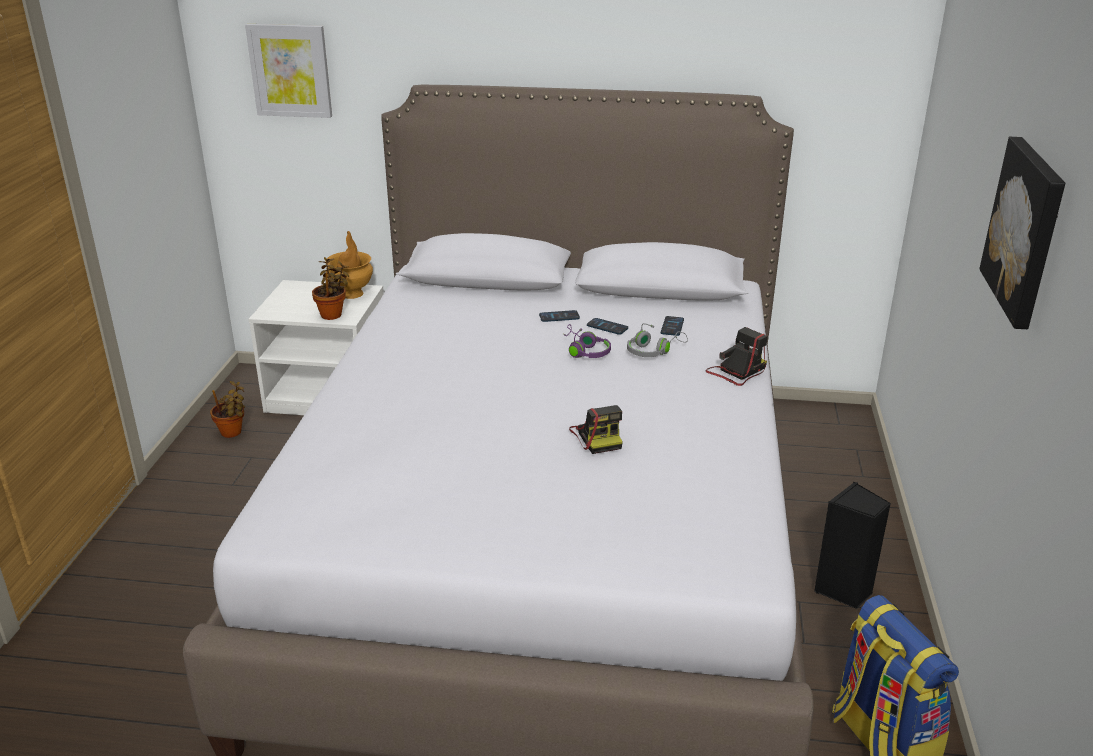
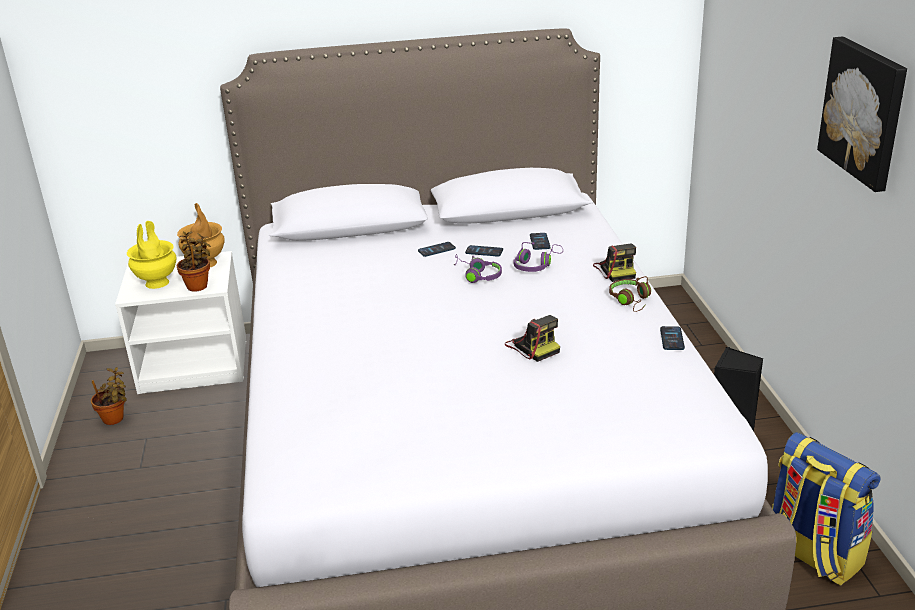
camera: 15 degrees left, 0 degrees up
picture [245,24,332,118] -> none
grey headphones [627,323,688,357] -> purple headphones [514,242,563,272]
camera [706,327,768,386] -> camera turned 135 degrees clockwise [593,244,636,282]
none -> yellow vase [127,221,177,289]
none -> brown headphones [609,276,651,312]
none -> phone [660,326,685,350]

